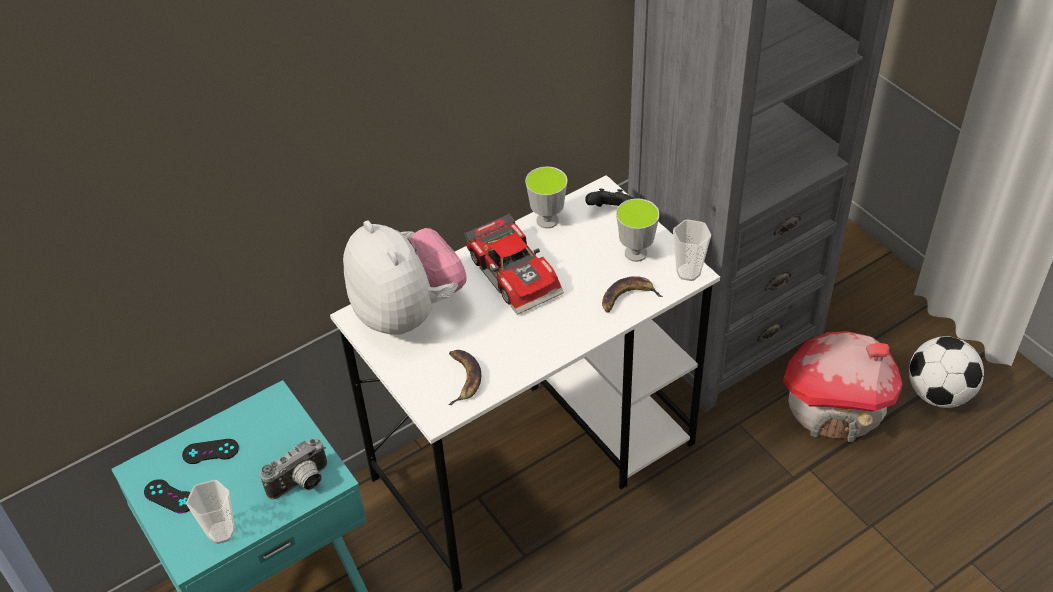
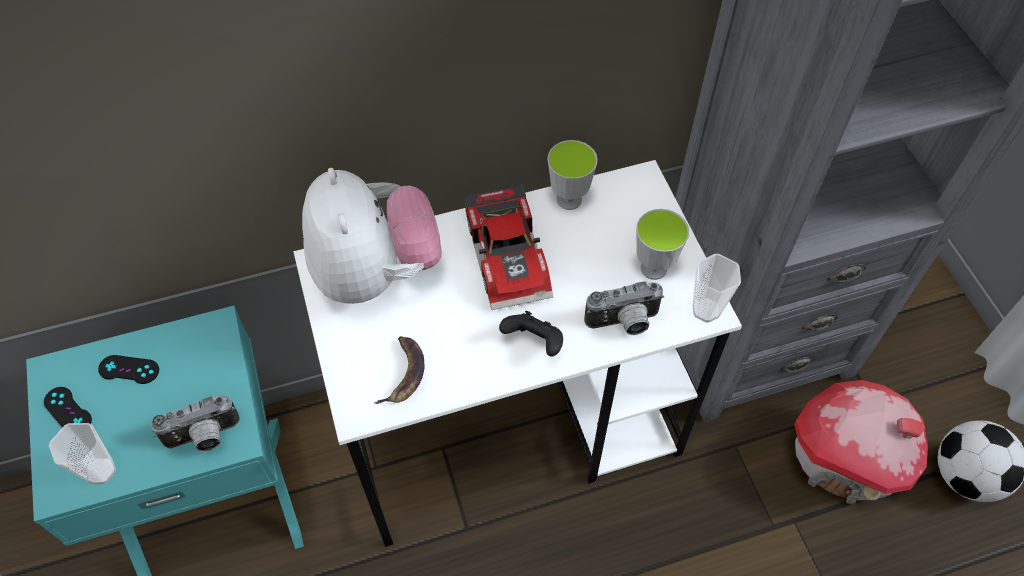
camera: 15 degrees right, 10 degrees up
black game controller [585,188,635,207] -> black game controller moved to [499,311,563,357]
banana [602,276,663,313] -> camera [584,281,664,335]

